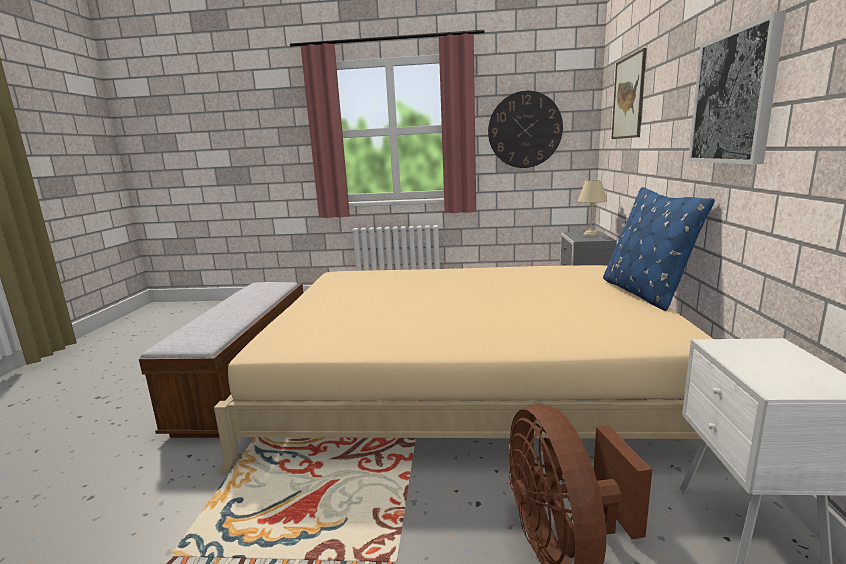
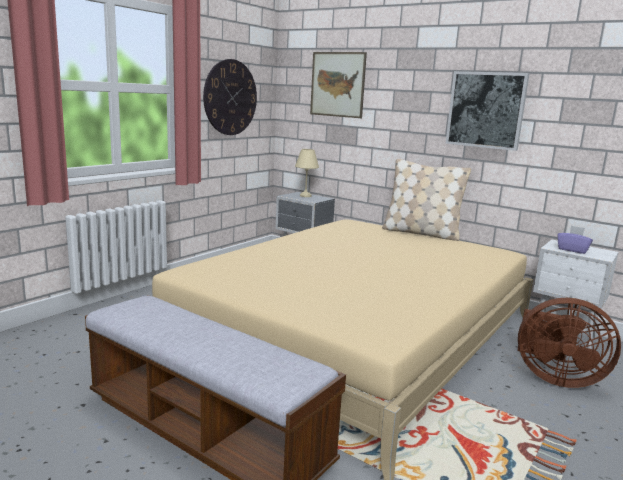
camera: 60 degrees left, 0 degrees up
blue pillow [603,187,715,311] -> beige pillow [382,159,471,241]
none -> purple tissue box [557,226,593,254]

